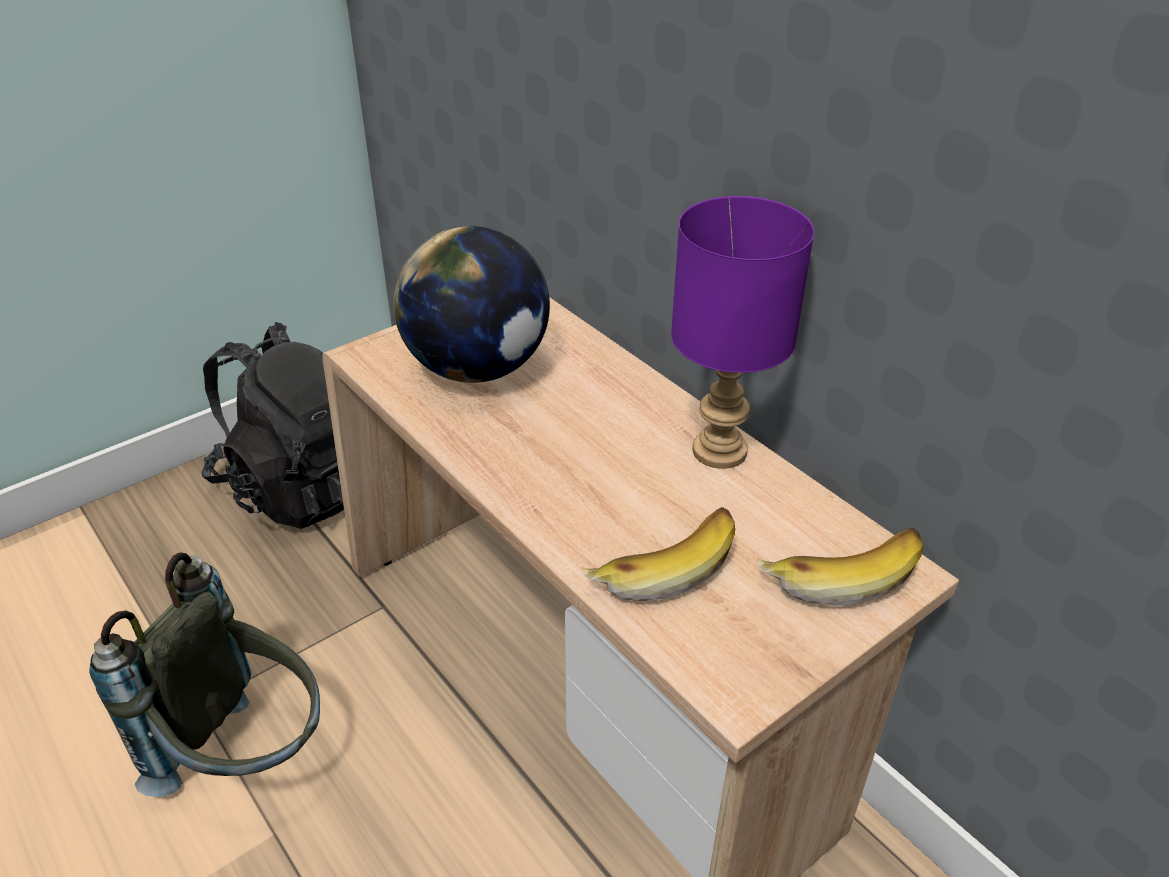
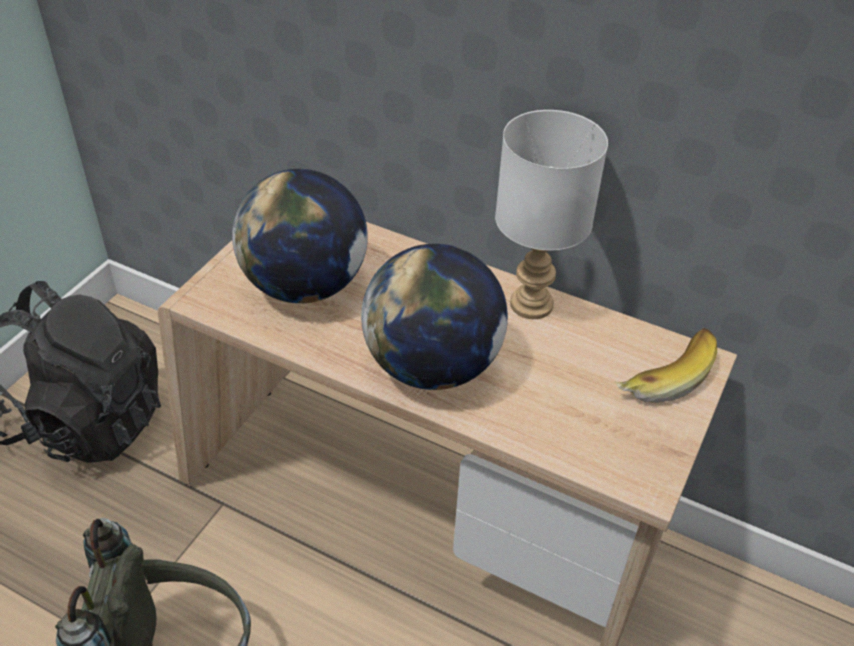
camera: 25 degrees left, 5 degrees up
banana [581,507,735,601] -> none
purple table lamp [671,196,814,469] -> white table lamp [495,110,608,319]
none -> globe [361,244,508,390]

